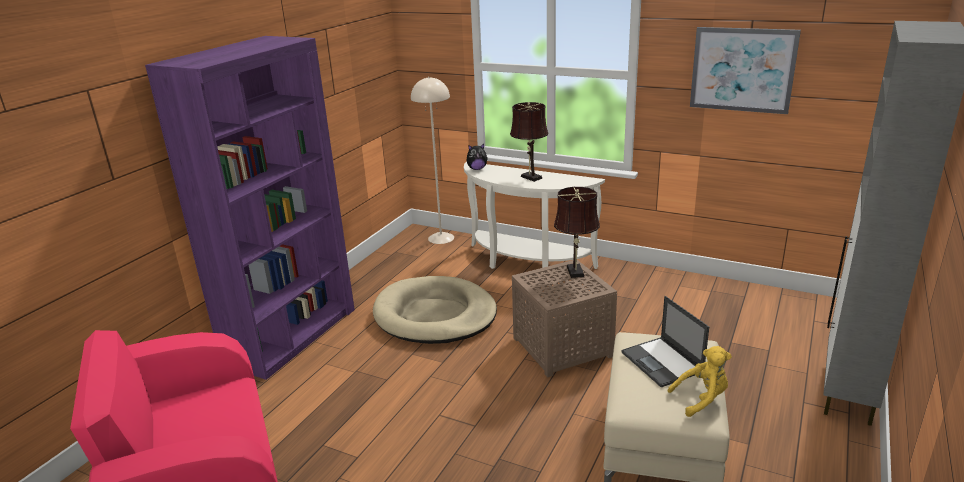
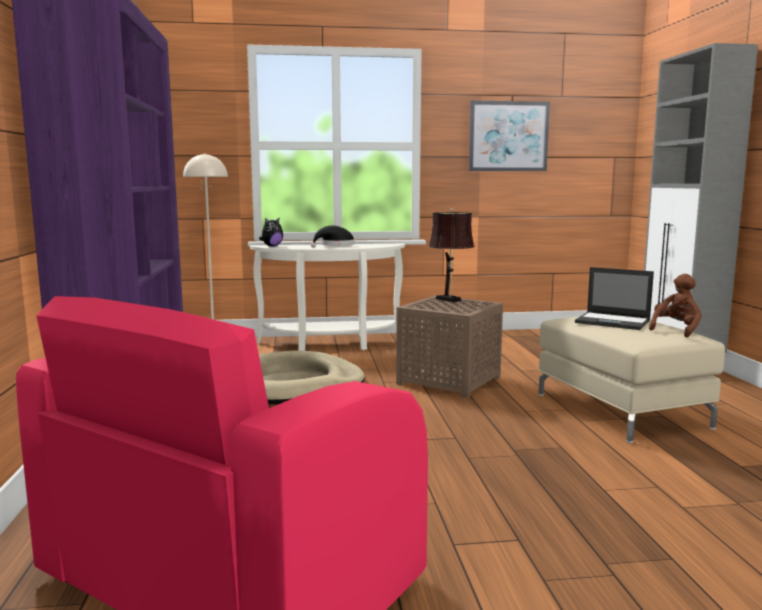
camera: 35 degrees left, 15 degrees down
brown table lamp [510,102,549,182] -> black hat [311,225,355,248]
yellow plush toy [668,346,732,417] -> brown plush toy [649,274,702,337]

